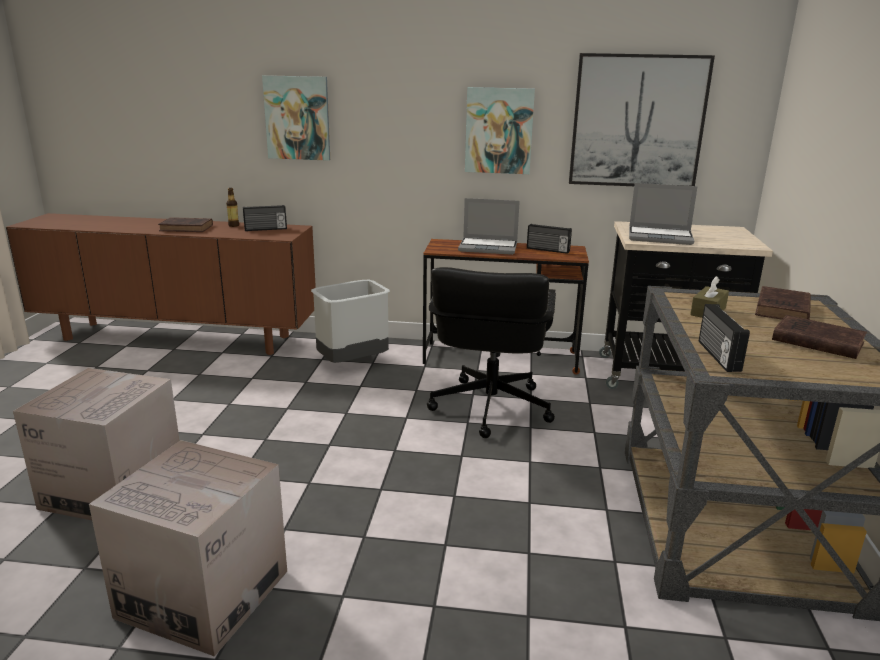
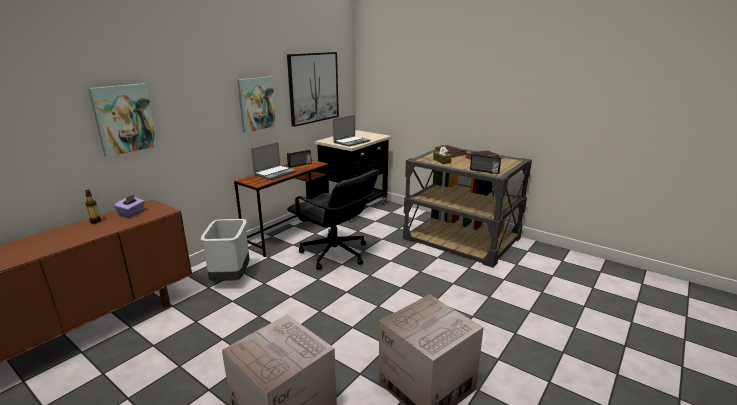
camera: 60 degrees left, 0 degrees up
brown book [158,217,213,232] -> none
radio [243,205,287,231] -> purple tissue box [114,195,145,217]

